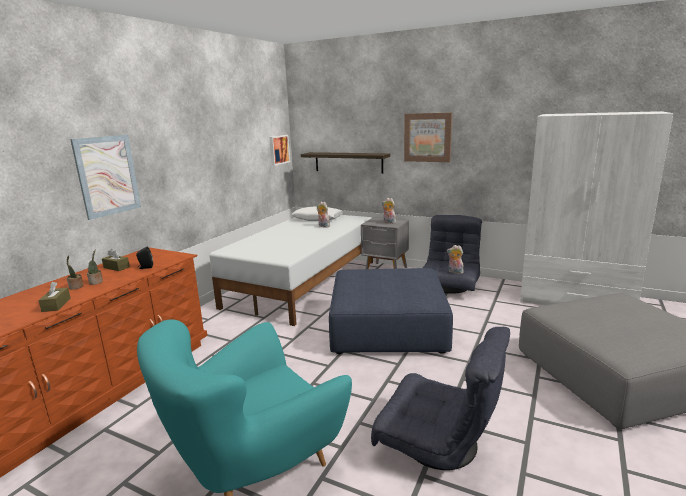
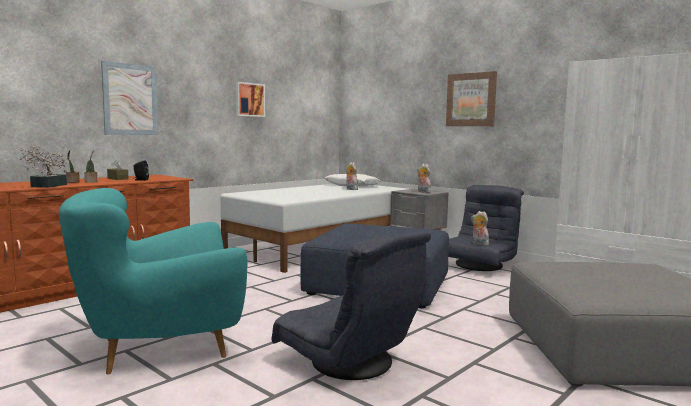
camera: 15 degrees right, 10 degrees down
brown tissue box [38,282,71,312] -> potted plant [19,146,67,188]
picture [269,135,290,166] -> picture moved to [236,82,265,117]
shelf [301,152,390,174] -> none

